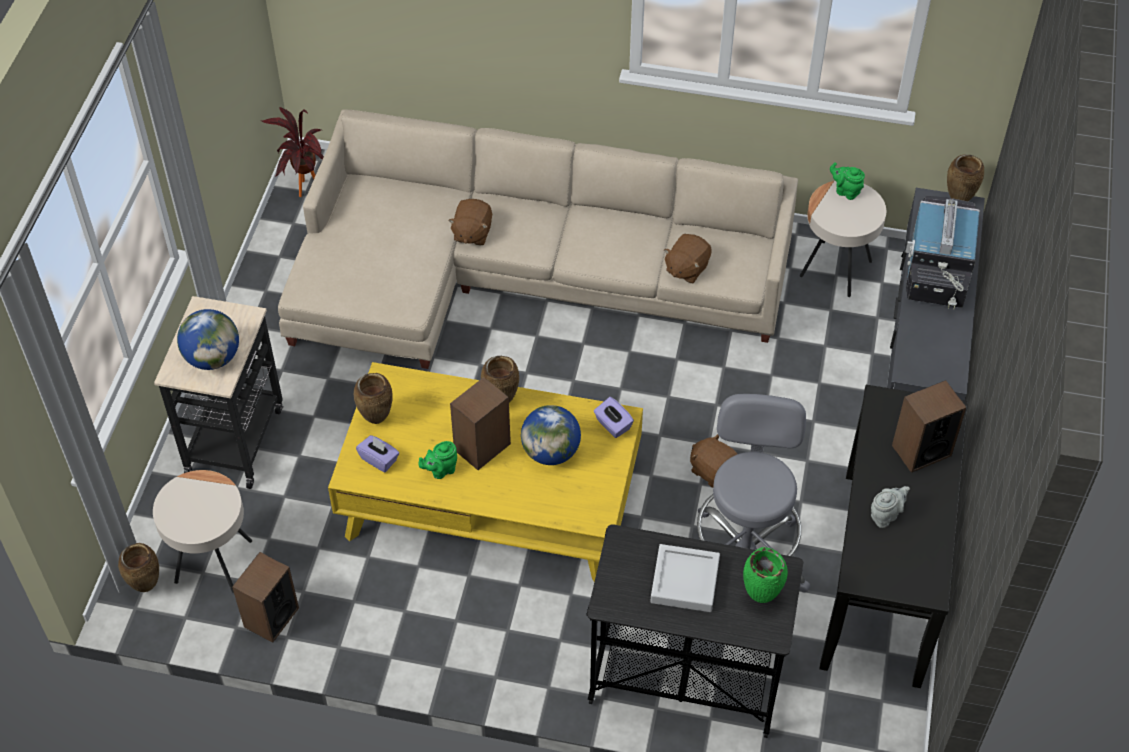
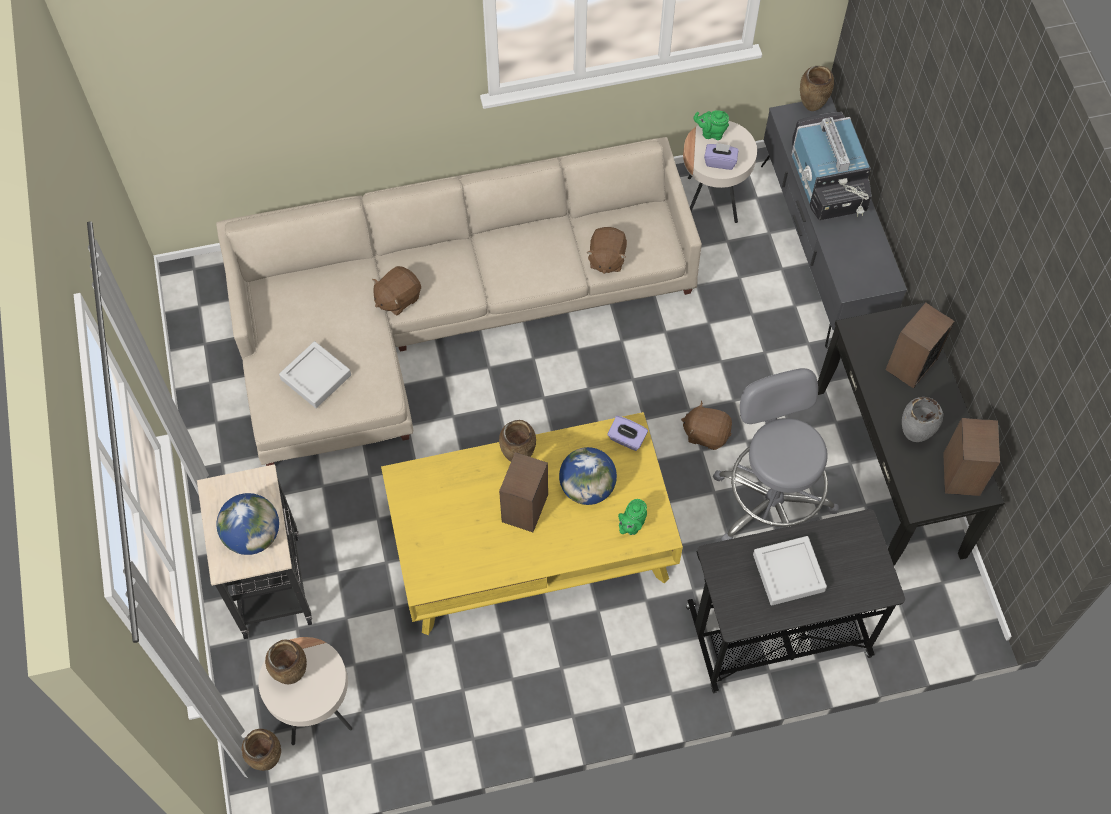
camera: 25 degrees left, 10 degrees up
speaker [232,552,299,643] -> speaker moved to [943,418,1000,496]
potted plant [261,107,324,197] -> none
brown vase [354,373,393,424] -> brown vase moved to [265,639,307,685]
purple tissue box [356,435,399,473] -> purple tissue box moved to [704,142,738,170]
green teapot [418,441,457,479] -> green teapot moved to [618,499,647,535]
brown plush toy [448,199,492,246] -> brown plush toy turned 60 degrees clockwise [372,266,421,316]
green vase [743,547,788,603] -> none
grey teapot [871,486,910,528] -> grey vase [902,397,944,442]
none -> grey tray [279,341,351,408]

